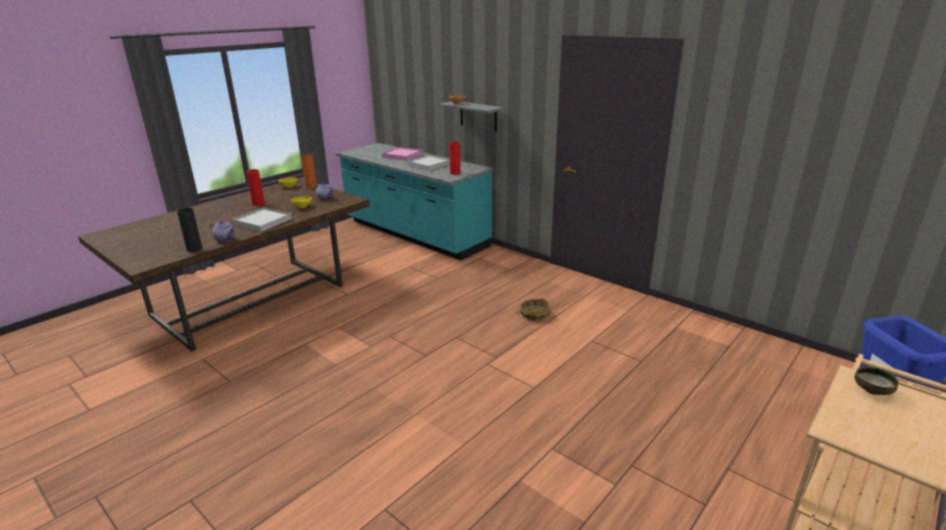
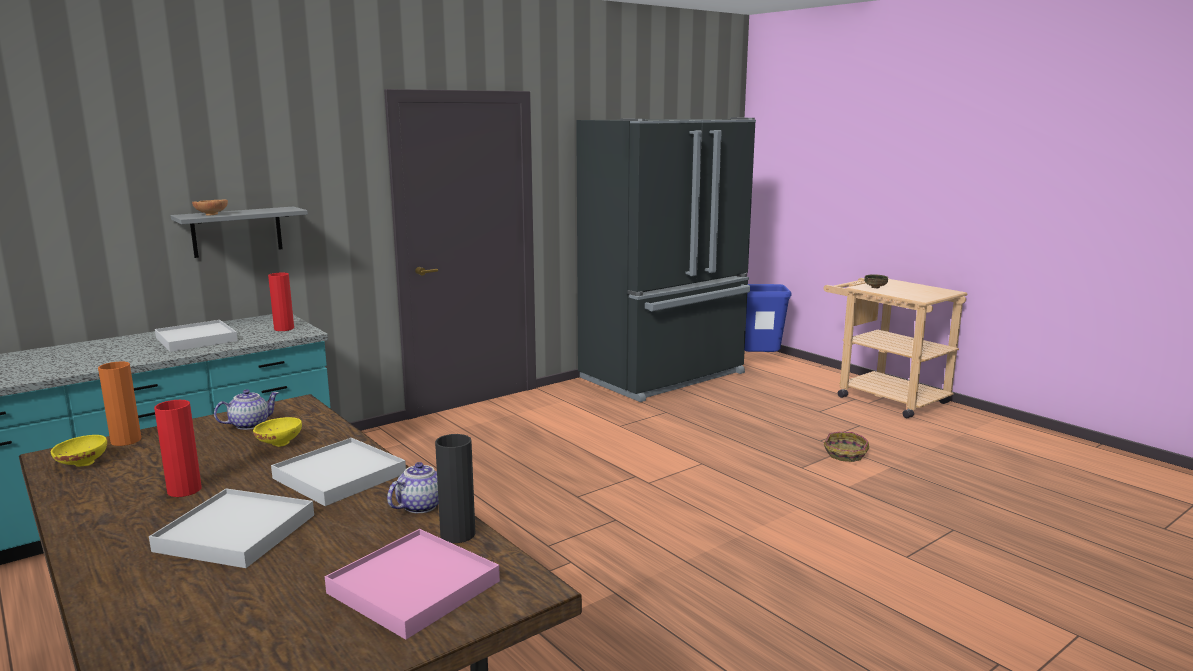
camera: 80 degrees left, 10 degrees down
pink tray [382,147,422,161] -> pink tray moved to [325,529,500,640]
basket [516,298,551,321] -> basket moved to [824,432,869,462]
none -> white tray [149,488,314,568]
none -> black fridge [576,117,756,402]

